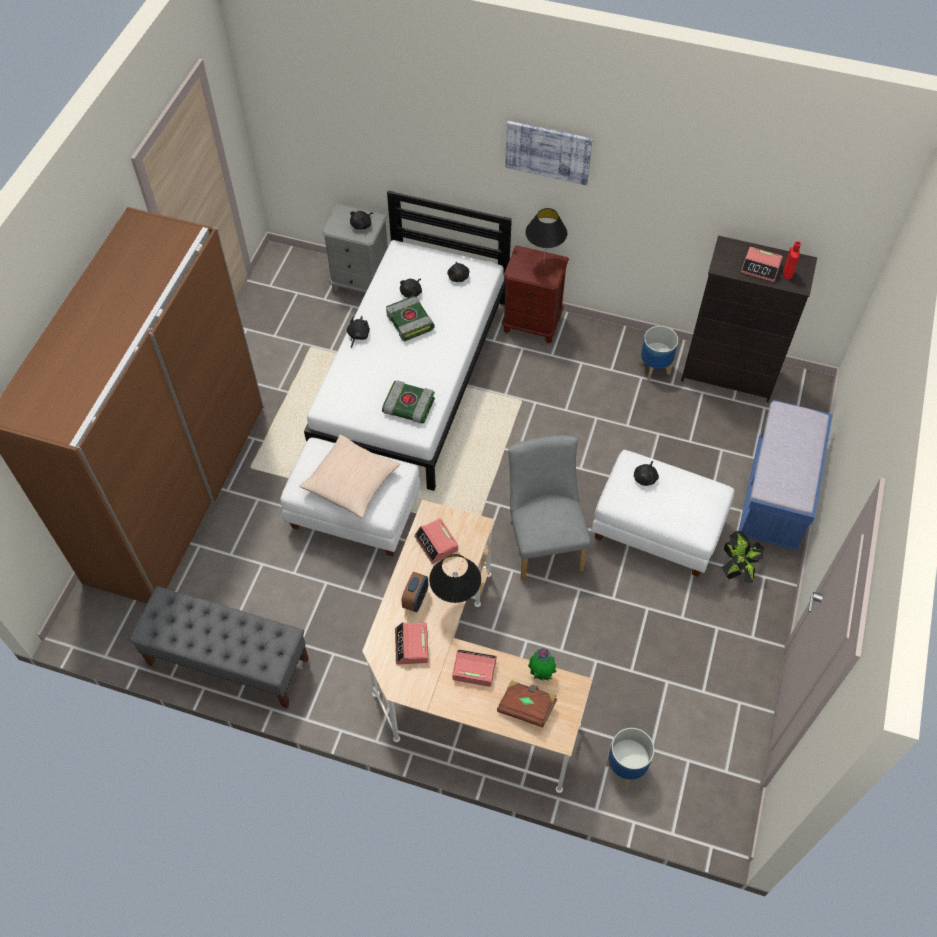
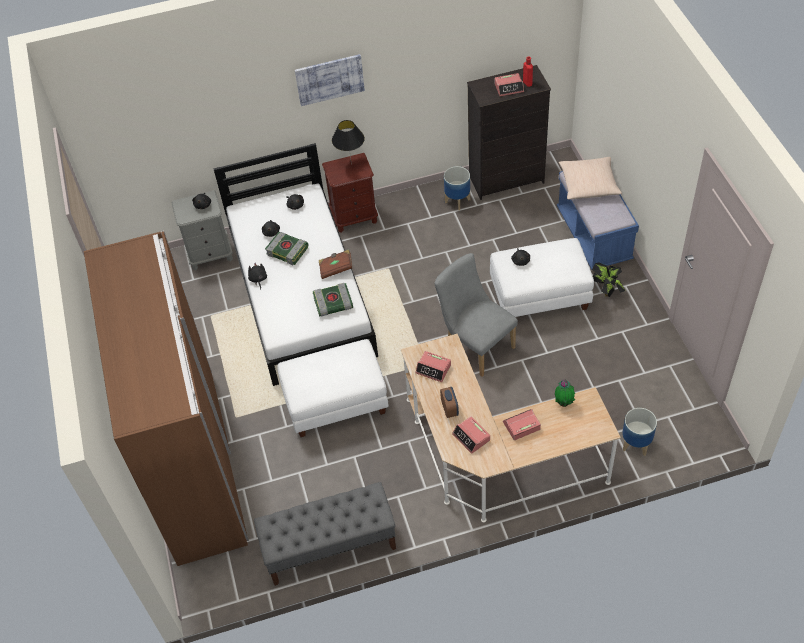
camera: 30 degrees left, 5 degrees down
beige pillow [299,434,400,518] -> beige pillow moved to [559,157,622,200]
black table lamp [429,554,481,604] -> none
brown book [497,680,557,727] -> brown book moved to [319,250,352,279]

